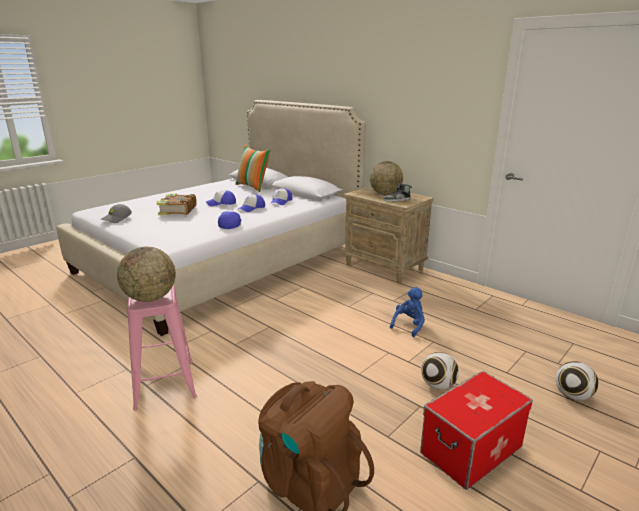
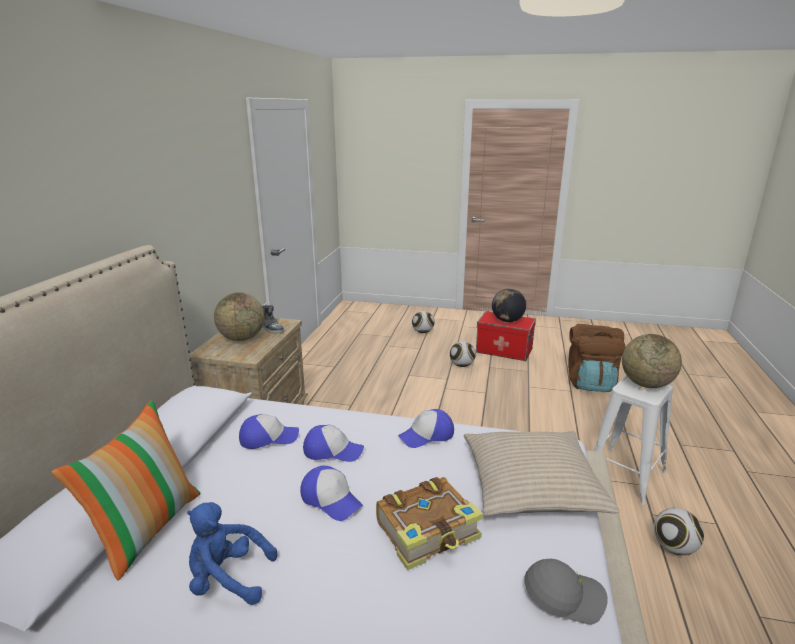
camera: 120 degrees left, 0 degrees up
pink stool [127,285,197,411] -> white stool [594,375,673,505]
blue plush toy [390,287,425,337] -> blue plush toy moved to [187,502,278,605]
none -> beige pillow [464,431,620,516]
none -> globe [492,288,526,322]
none -> football [654,508,704,555]

